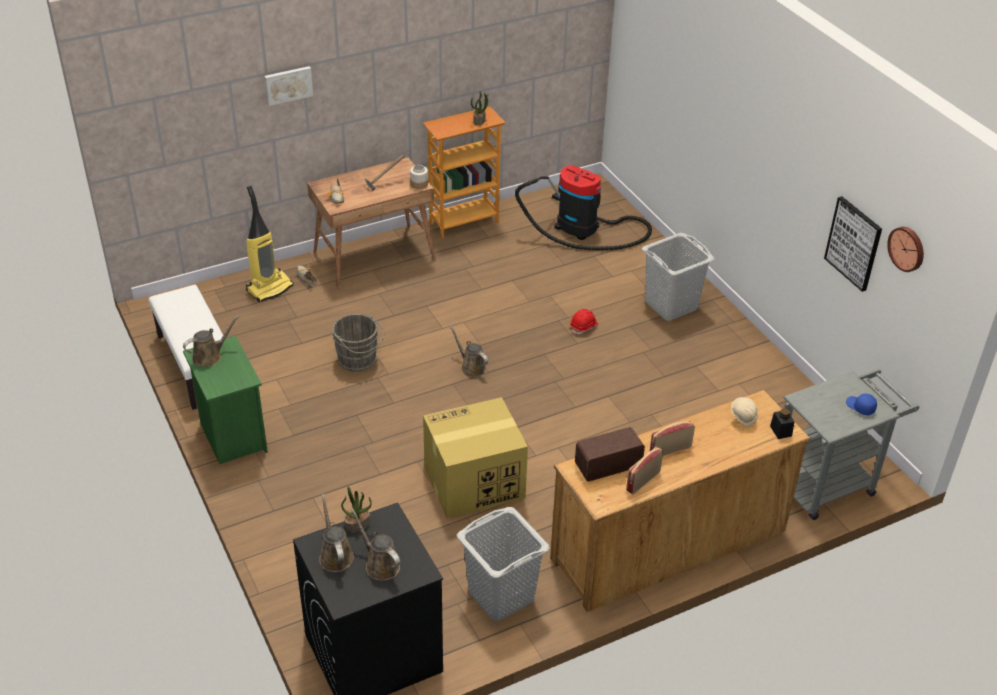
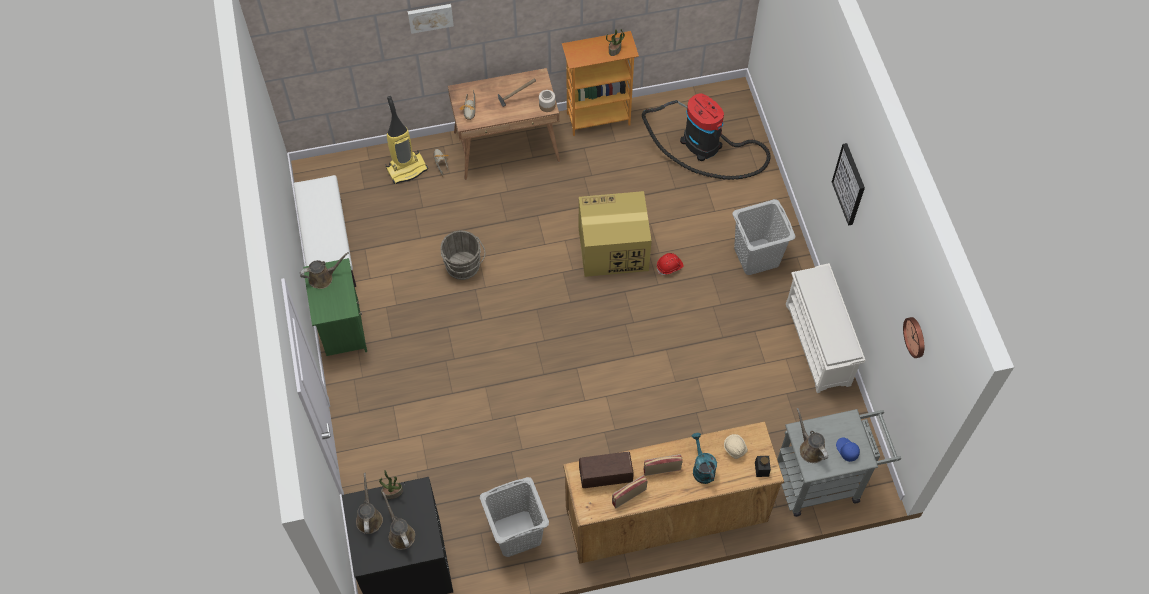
camera: 15 degrees right, 20 degrees up
cardboard box [423,397,528,519] -> cardboard box moved to [579,191,652,277]
brown watering can [450,326,488,377] -> brown watering can moved to [797,408,828,463]
picture [824,196,882,292] -> picture moved to [832,143,865,226]
none -> turquoise watering can [692,433,717,484]
none -> white shoe rack [786,263,865,393]

